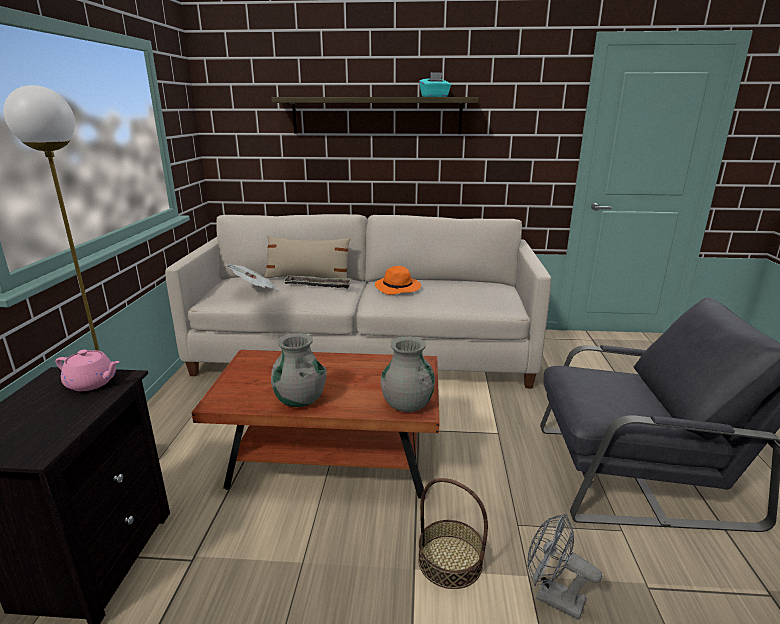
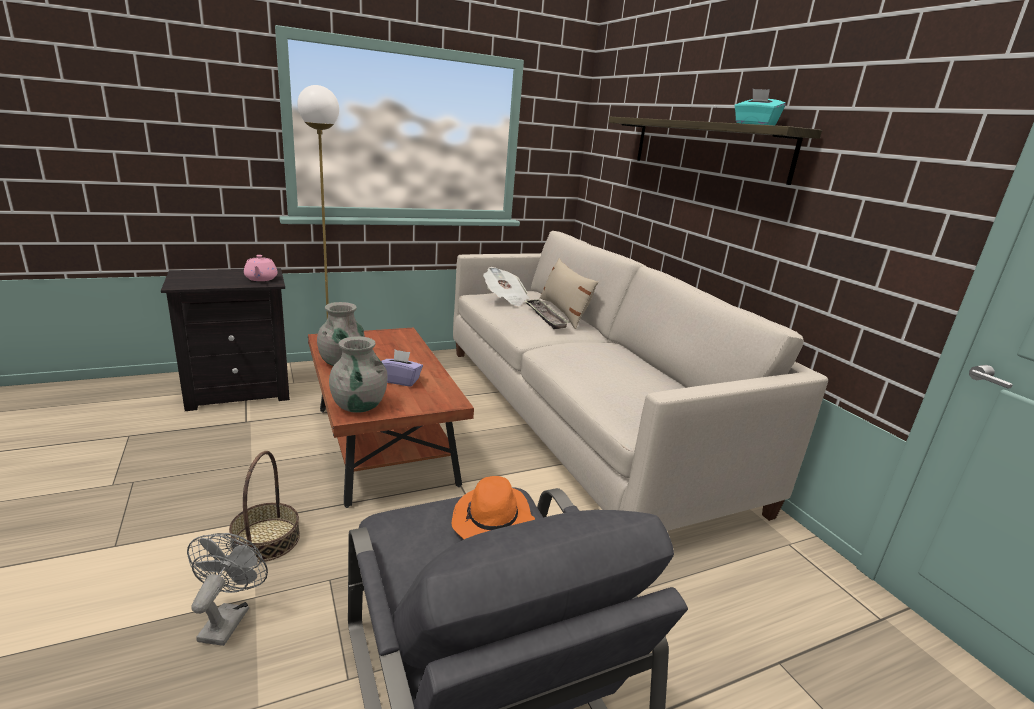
camera: 60 degrees right, 0 degrees up
orange hat [375,266,421,295] -> orange hat moved to [452,476,535,539]
none -> purple tissue box [381,349,423,386]

